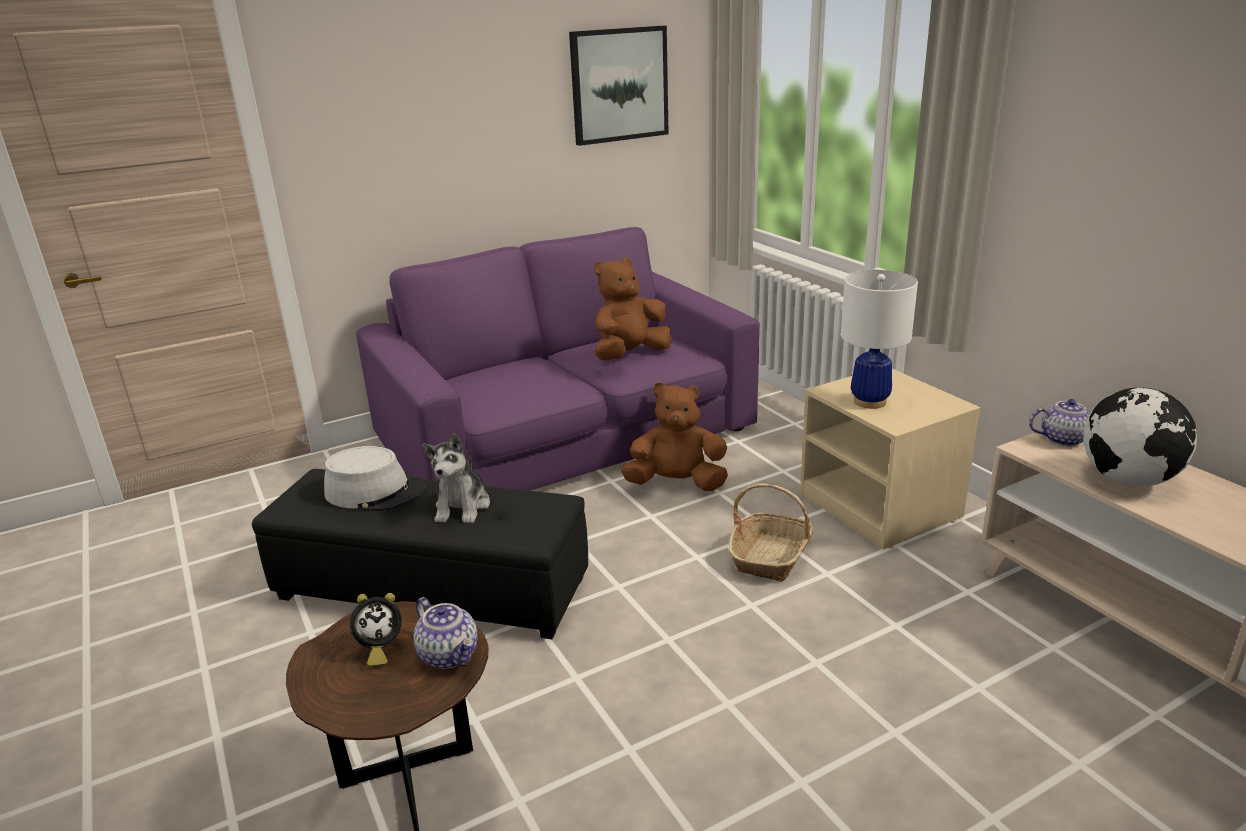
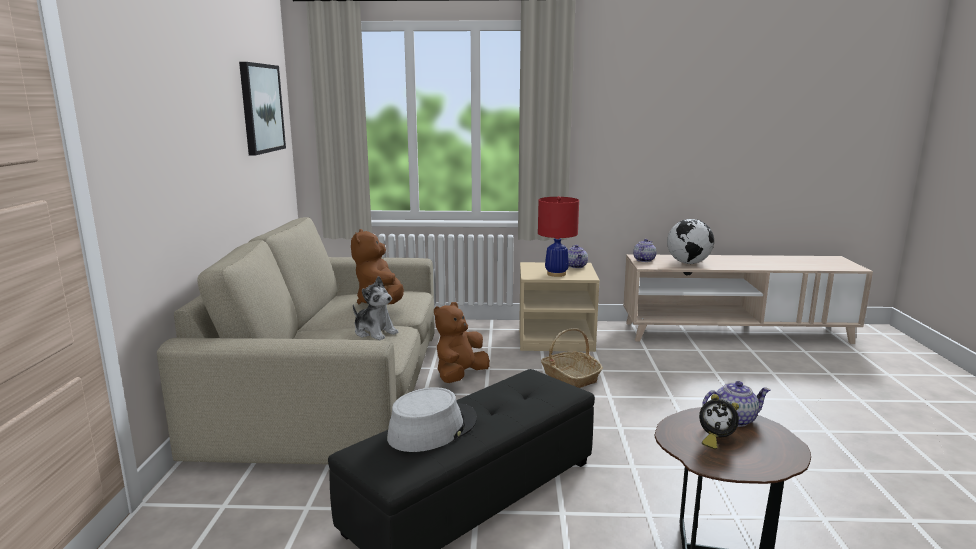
camera: 60 degrees left, 10 degrees down
alarm clock [350,593,402,666] -> alarm clock turned 105 degrees clockwise [699,394,739,449]
purple sofa [356,227,760,491] -> beige sofa [157,217,435,464]
plush toy [422,433,490,523] -> plush toy moved to [353,276,399,340]
white table lamp [841,270,918,409] -> red table lamp [538,196,579,277]
none -> teapot [568,245,588,268]

